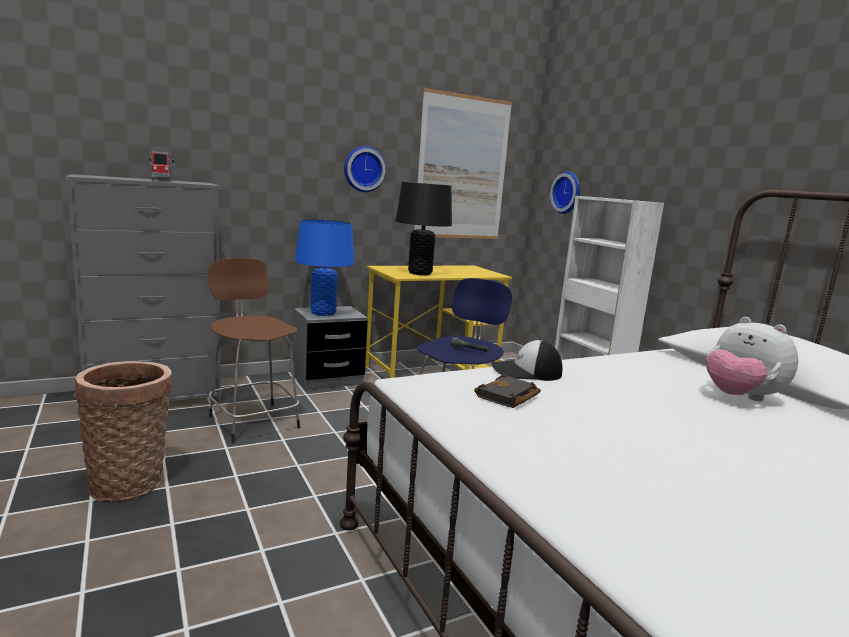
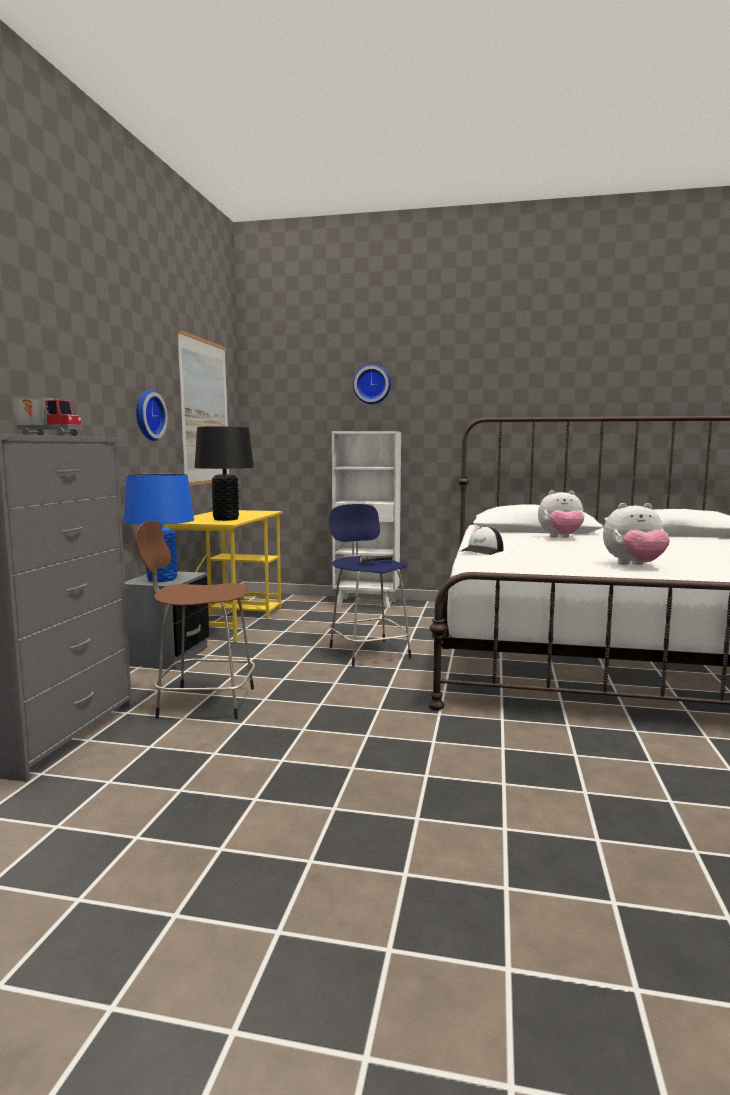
camera: 50 degrees left, 5 degrees down
basket [74,361,173,502] -> none
black book [474,374,541,408] -> none
wall clock [550,172,580,214] -> wall clock moved to [353,364,391,404]
none -> plush toy [603,503,670,565]

